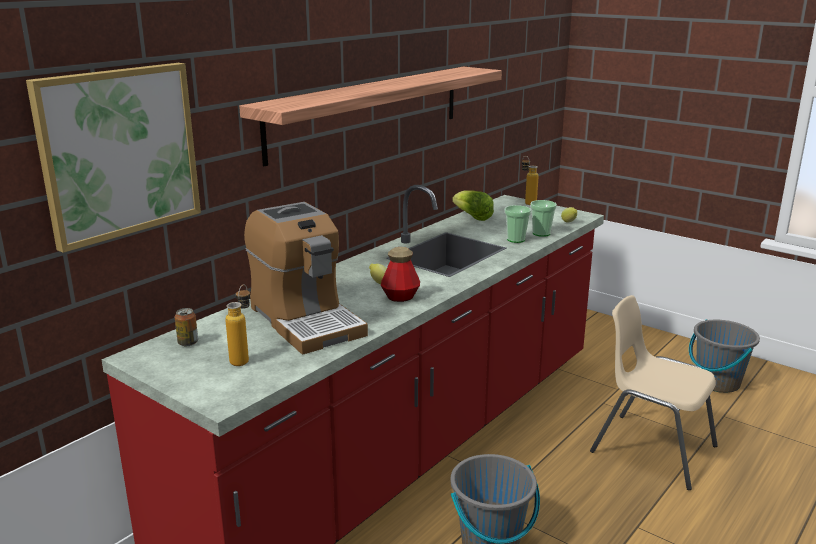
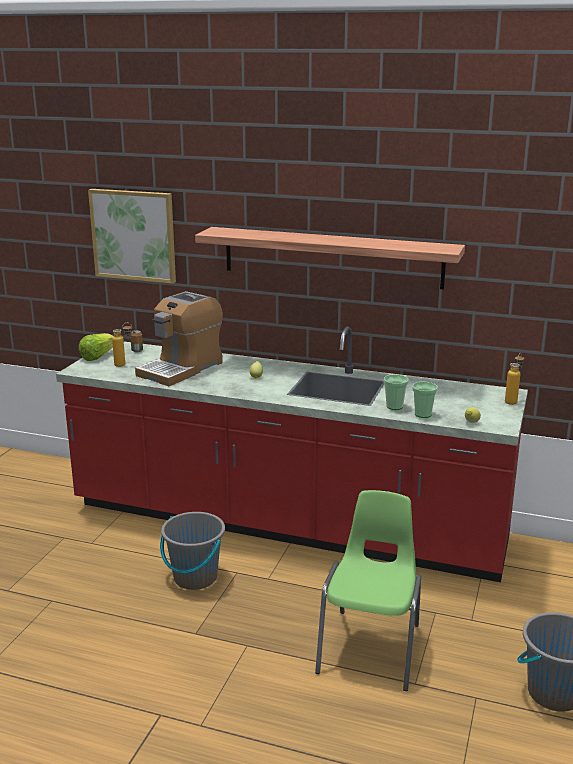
camera: 70 degrees right, 0 degrees up
bottle [381,247,420,302] -> none
lettuce [452,190,494,221] -> lettuce moved to [79,333,113,361]
beige chair [590,295,718,490] -> green chair [315,490,421,691]

